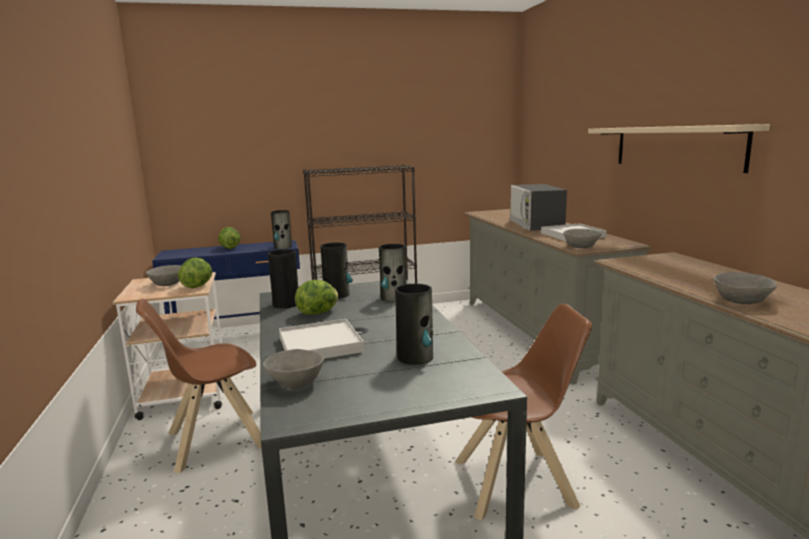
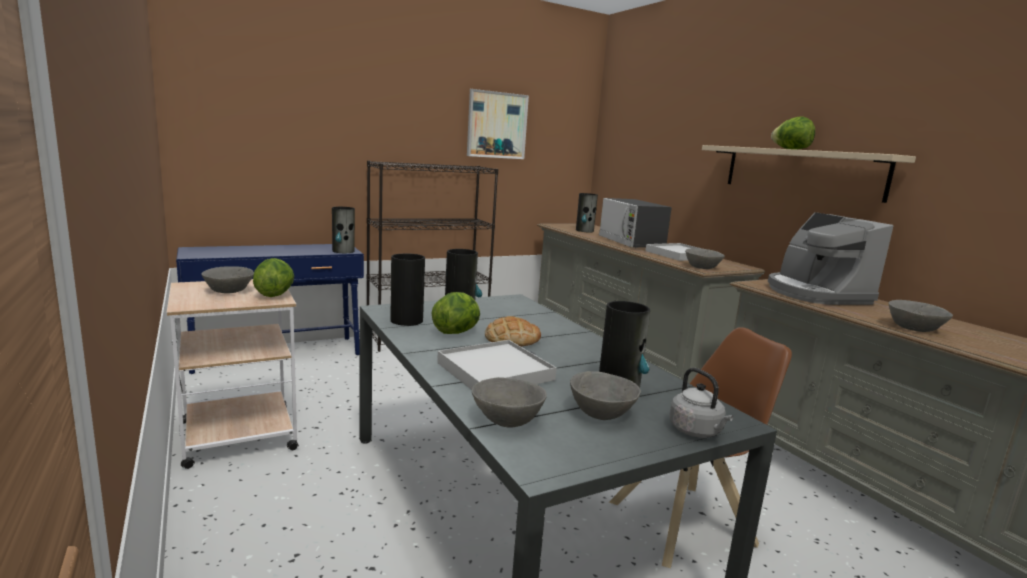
camera: 15 degrees left, 0 degrees up
brown chair [136,299,261,473] -> none
lettuce [218,227,241,249] -> lettuce moved to [771,116,815,150]
vase [379,244,406,302] -> vase moved to [576,193,598,233]
none -> picture [467,89,529,159]
none -> bread [485,316,541,346]
none -> grey bowl [570,371,641,420]
none -> grey kettle [669,368,733,438]
none -> coffee machine [768,212,893,305]

